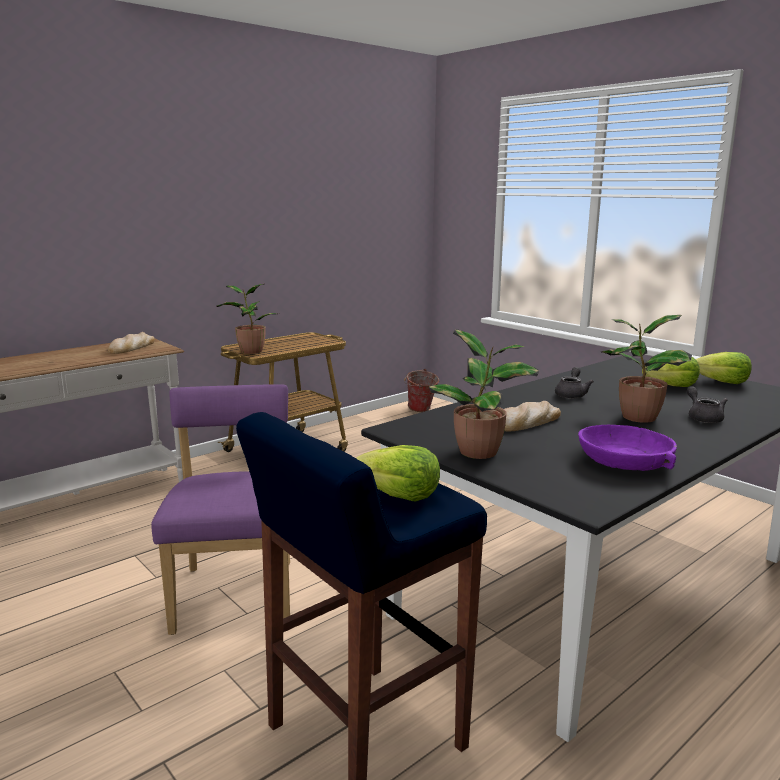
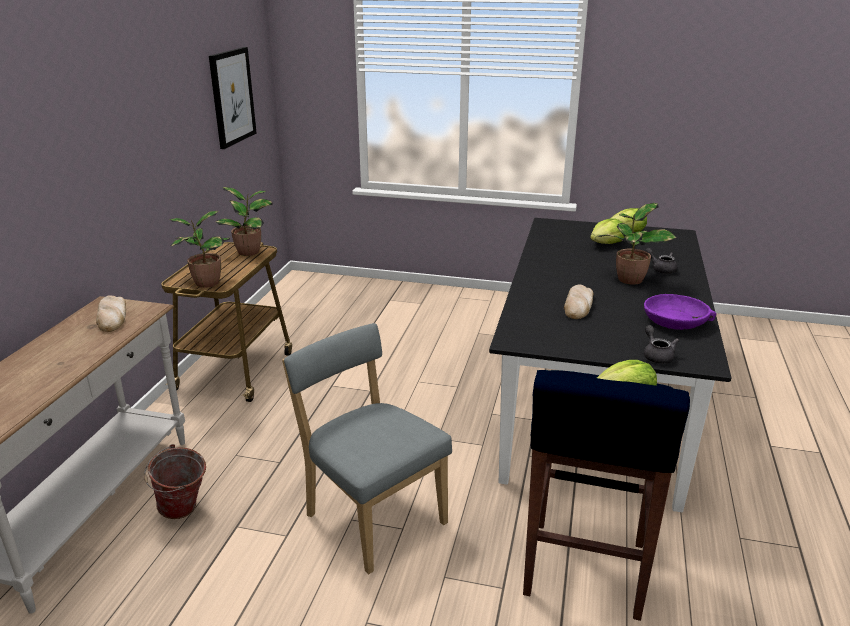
camera: 35 degrees left, 10 degrees up
purple chair [151,384,290,635] -> grey chair [282,323,452,574]
bucket [404,369,439,412] -> bucket moved to [144,444,206,519]
potted plant [429,329,539,459] -> potted plant moved to [216,187,273,256]
grey teapot [555,367,594,399] -> grey teapot moved to [644,325,679,364]
none -> picture [209,47,257,149]

